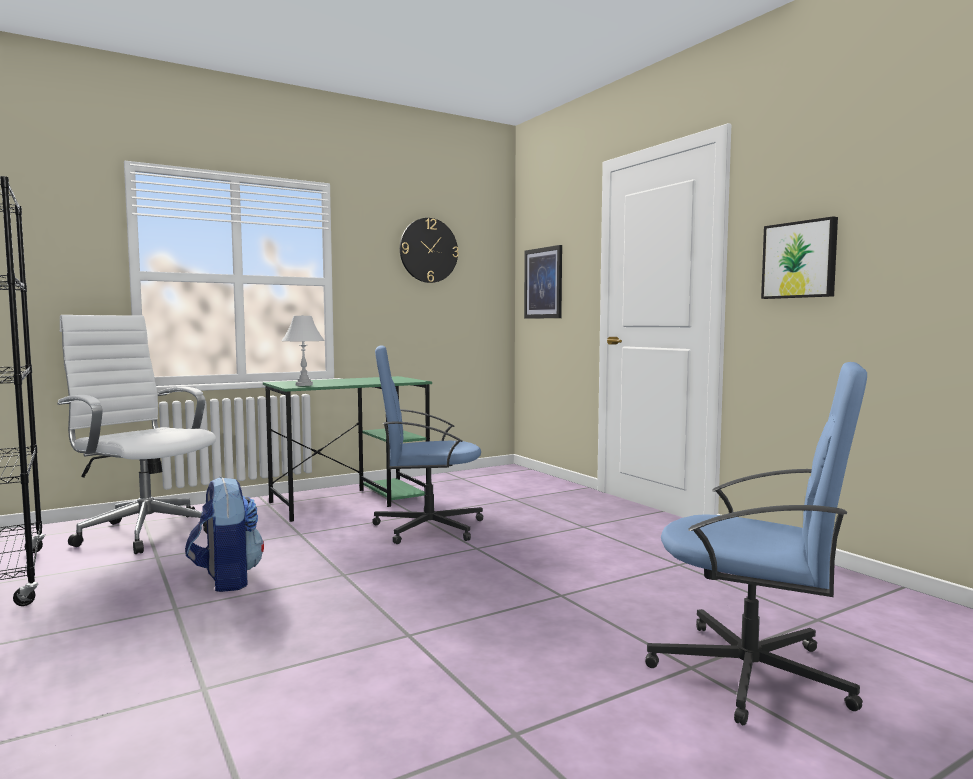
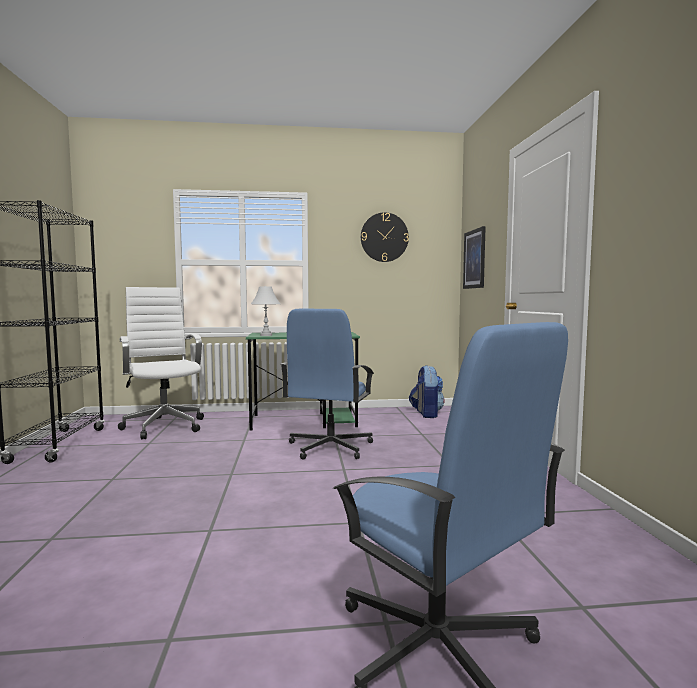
camera: 25 degrees right, 0 degrees up
backpack [185,477,264,592] -> backpack moved to [409,365,445,418]
blue office chair [372,346,483,544] -> blue office chair turned 90 degrees counterclockwise [281,309,374,460]
picture [761,217,838,299] -> none

